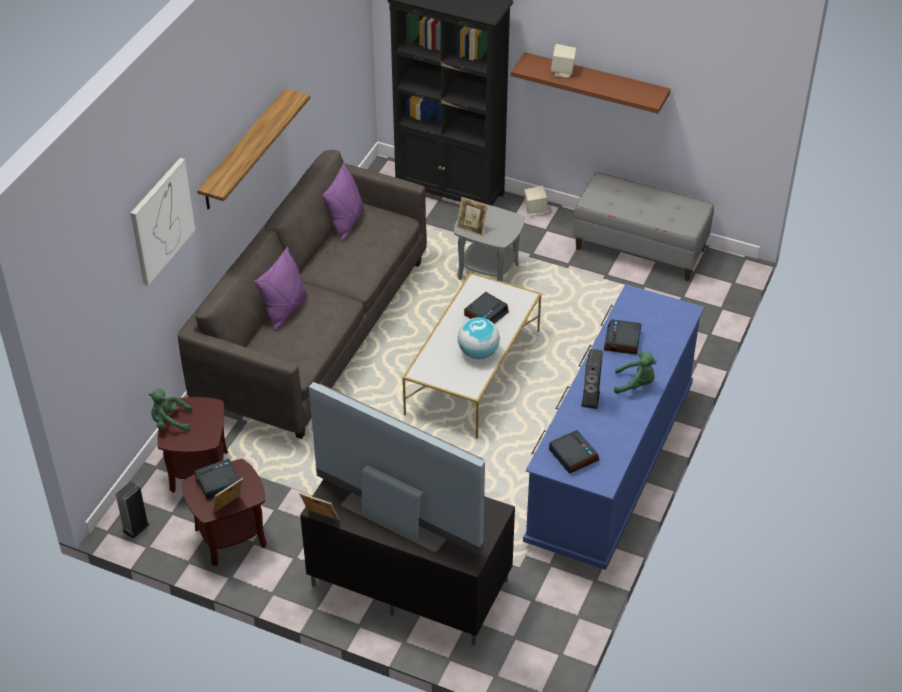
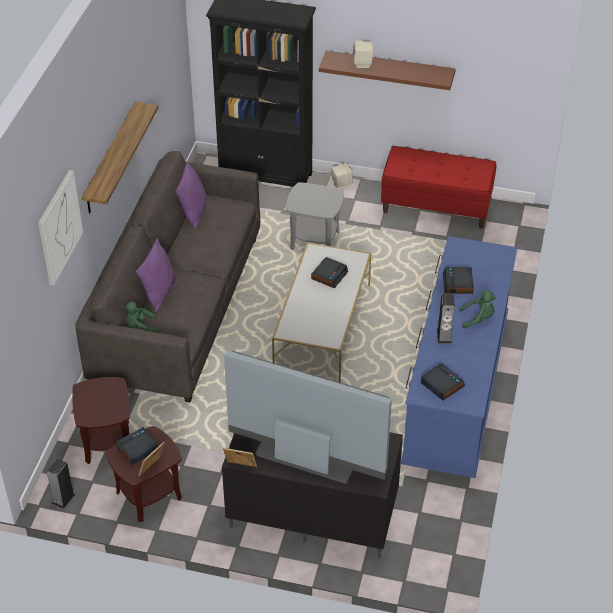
camera: 10 degrees left, 0 degrees up
green plush toy [149,389,192,432] -> green plush toy moved to [123,301,159,333]
picture frame [457,197,488,236] -> none
globe [458,317,500,360] -> none
grey bench [573,172,714,281] -> red bench [381,146,496,229]

